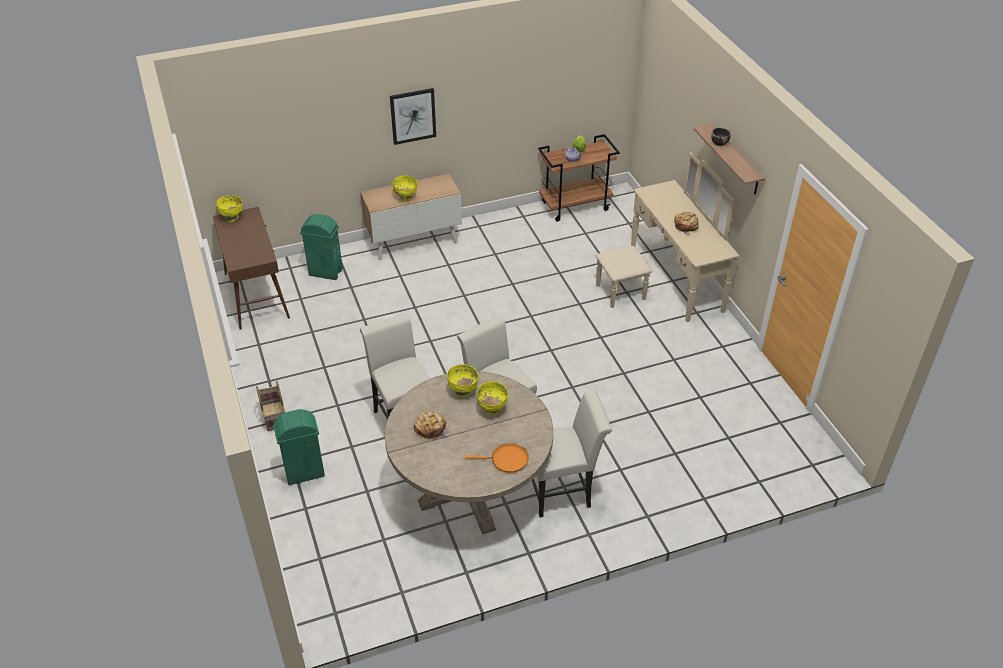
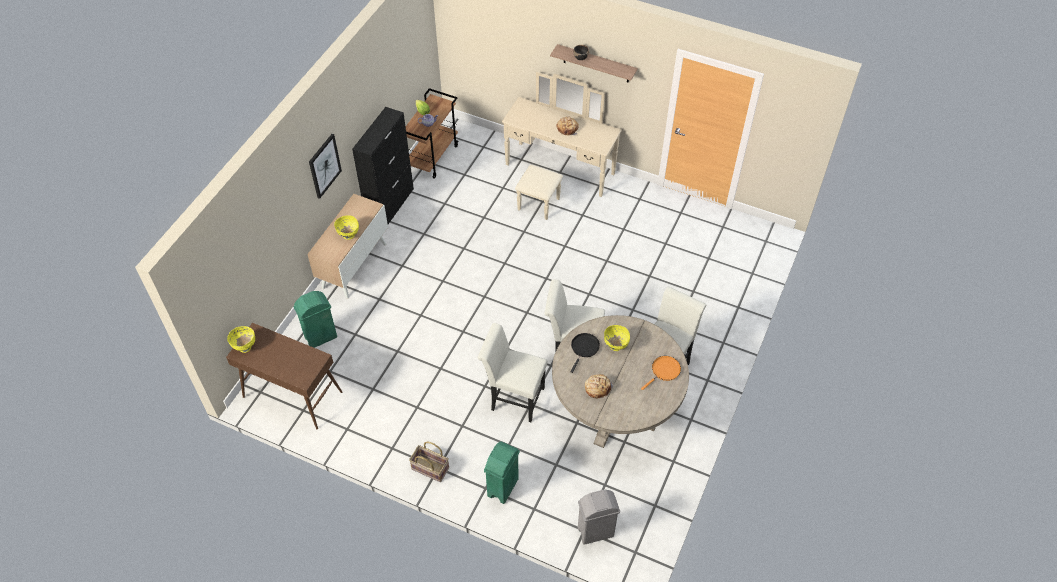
camera: 45 degrees left, 10 degrees up
yellow bowl [447,364,478,397] -> black frying pan [570,333,600,373]
none -> black cabinet [352,107,414,224]
none -> grey trash can [578,490,620,545]

